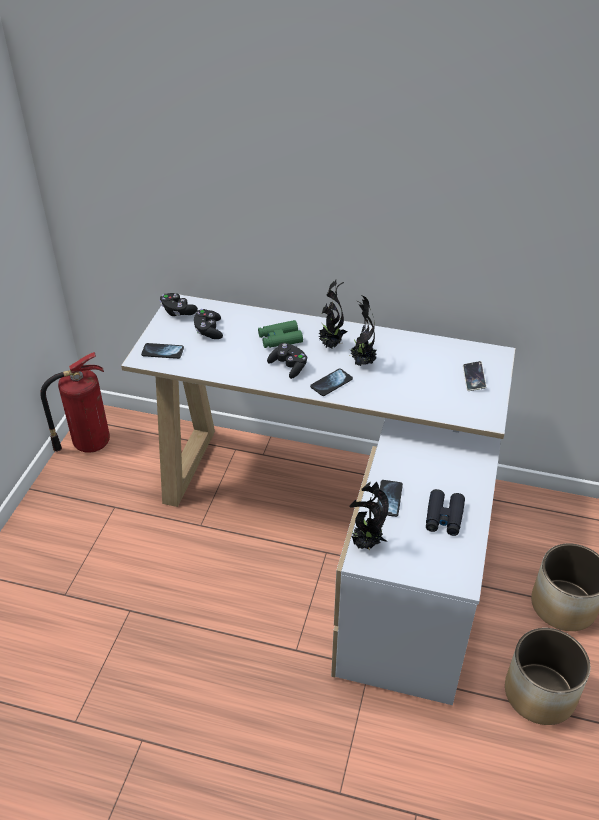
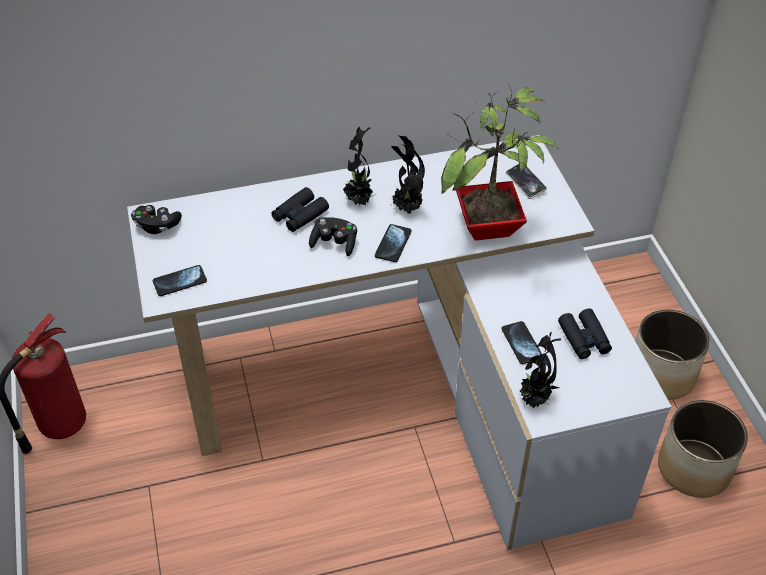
camera: 30 degrees left, 5 degrees up
black game controller [194,309,223,339] -> none
green binoculars [258,320,303,348] -> black binoculars [271,187,329,232]
none -> potted plant [441,84,558,241]

